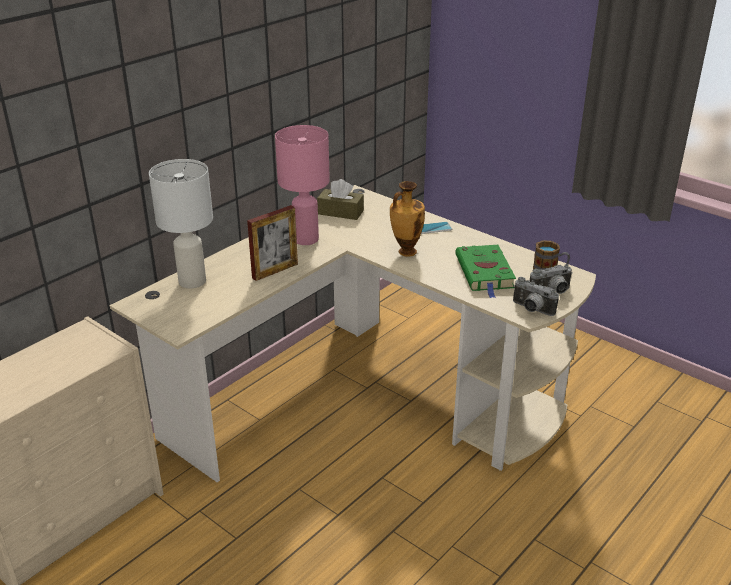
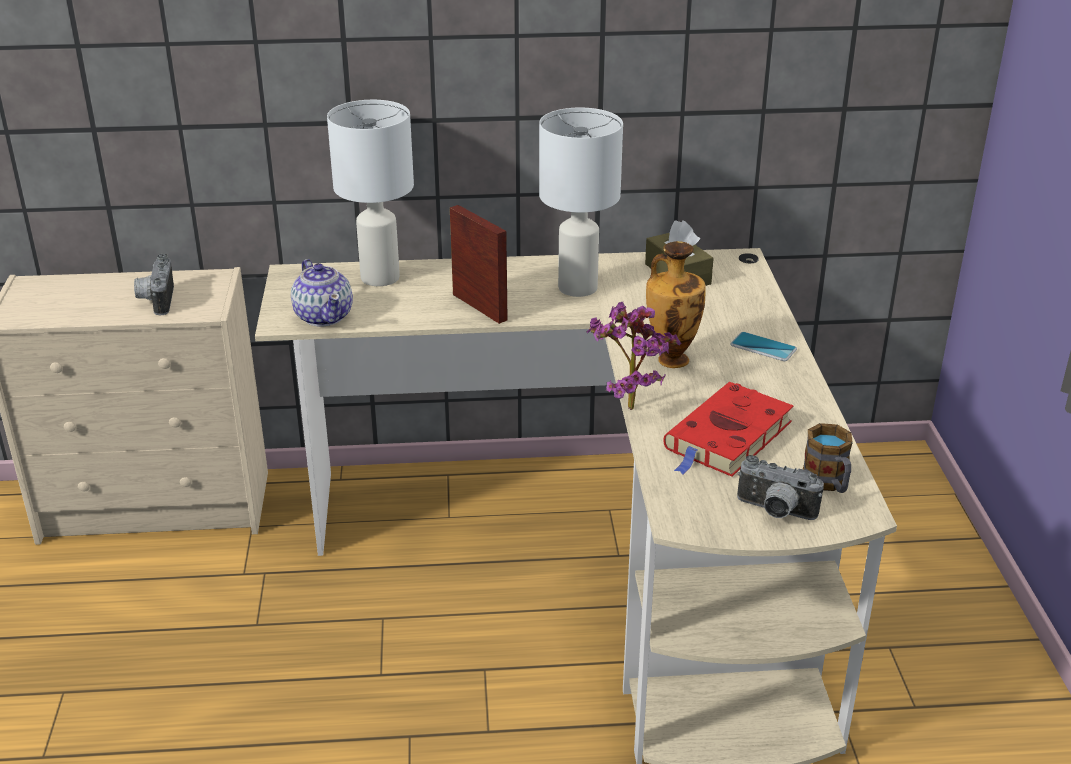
camera: 45 degrees right, 0 degrees up
picture frame [247,205,298,281] -> picture frame turned 135 degrees counterclockwise [450,205,508,324]
pink table lamp [275,125,330,245] -> white table lamp [539,108,623,297]
green book [455,245,516,298] -> red book [663,382,794,477]
camera [513,277,559,316] -> camera moved to [134,254,174,315]
none -> teapot [291,259,353,326]
none -> potted plant [586,302,681,410]

